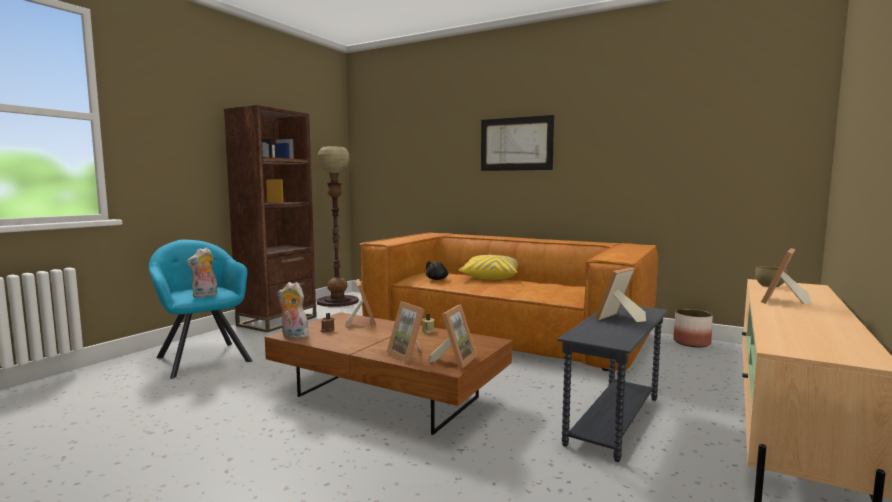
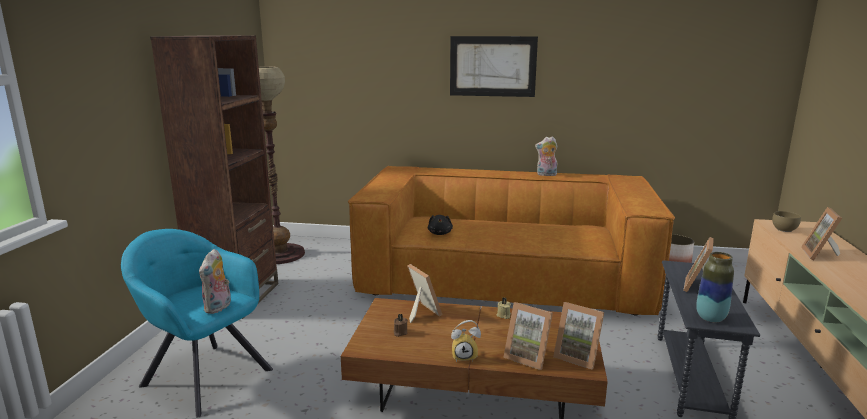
camera: 20 degrees left, 10 degrees up
plush toy [278,282,309,339] -> plush toy moved to [535,136,558,176]
picture frame [428,304,477,369] -> picture frame turned 120 degrees clockwise [553,302,604,370]
yellow pillow [458,255,518,280] -> none
none -> alarm clock [451,320,481,362]
none -> vase [696,252,734,322]

